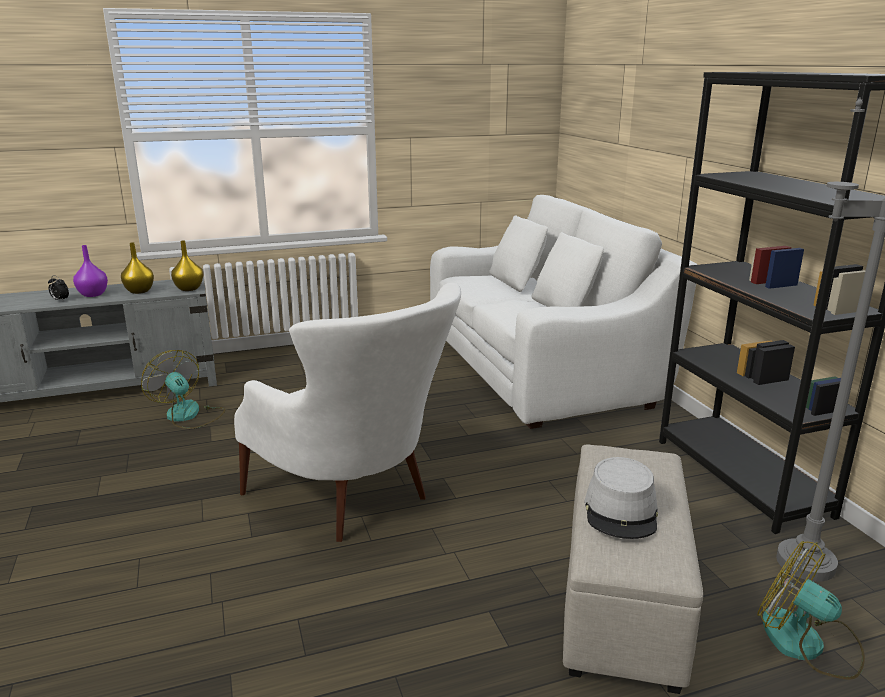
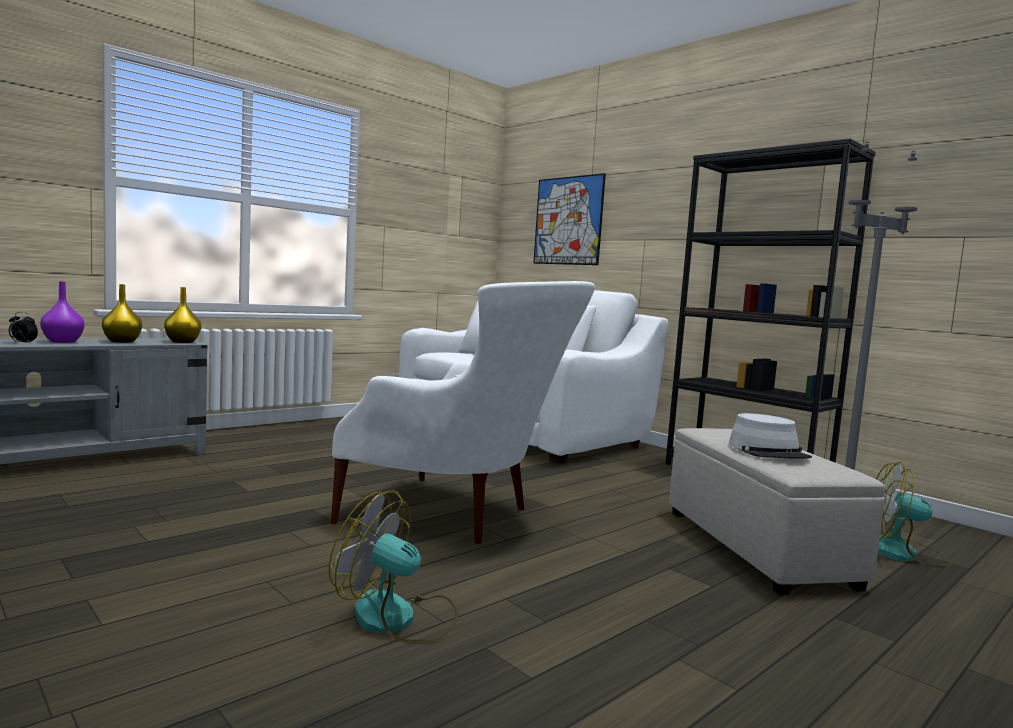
camera: 25 degrees left, 15 degrees down
fan [141,350,225,429] -> fan moved to [329,490,458,643]
none -> picture [533,173,606,265]

